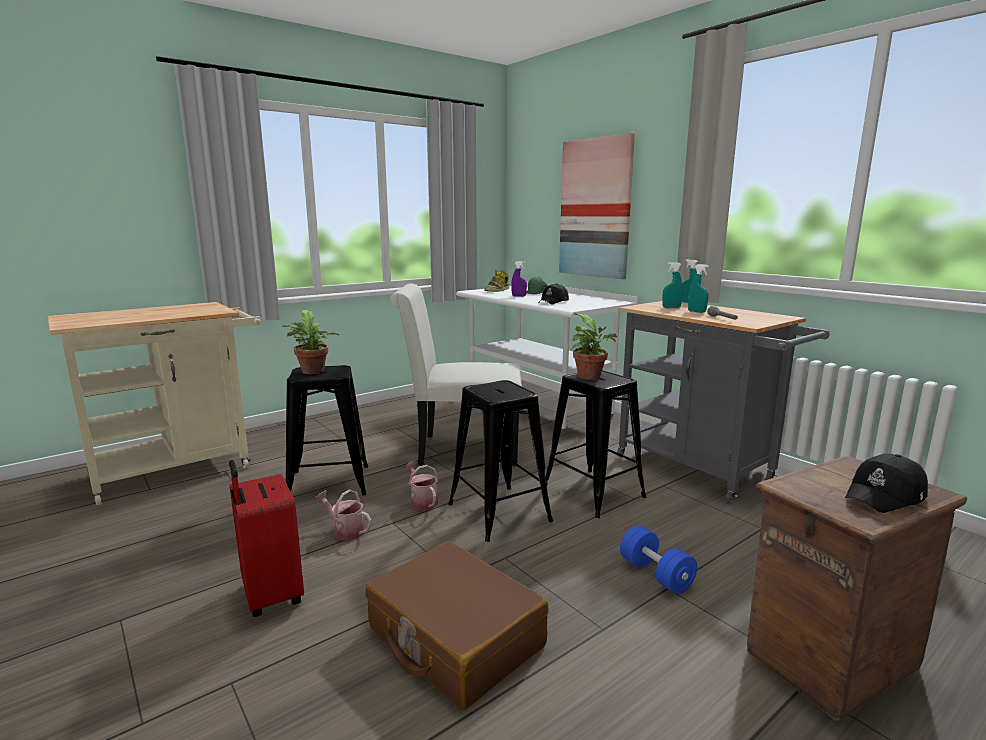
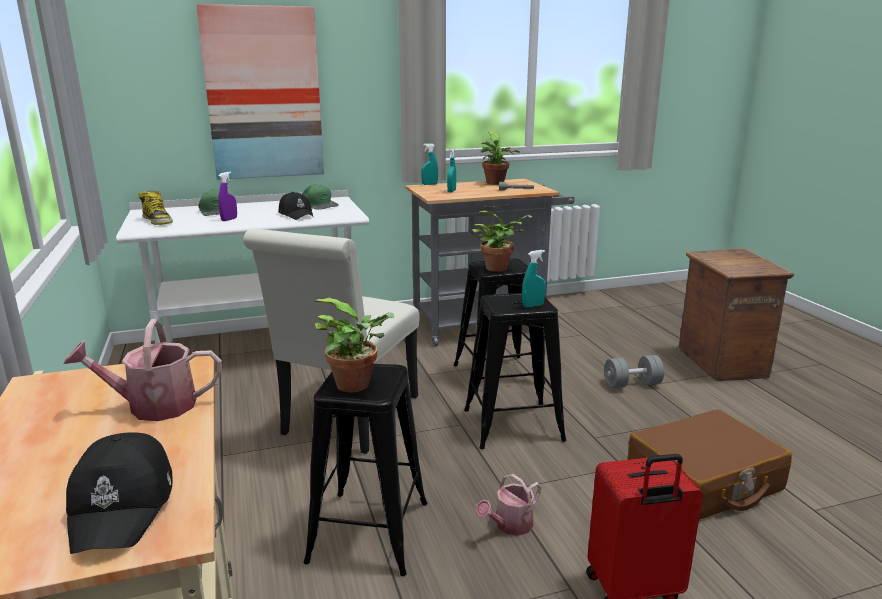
camera: 70 degrees left, 5 degrees up
watering can [405,462,438,510] -> watering can moved to [64,319,222,421]
blue dumbbell [620,525,697,594] -> grey dumbbell [604,355,664,388]
turquoise spray bottle [688,264,709,313] -> turquoise spray bottle moved to [522,250,546,307]
black cap [845,454,928,513] -> black cap moved to [66,432,173,554]
none -> green cap [302,184,339,210]
none -> potted plant [480,132,520,185]

